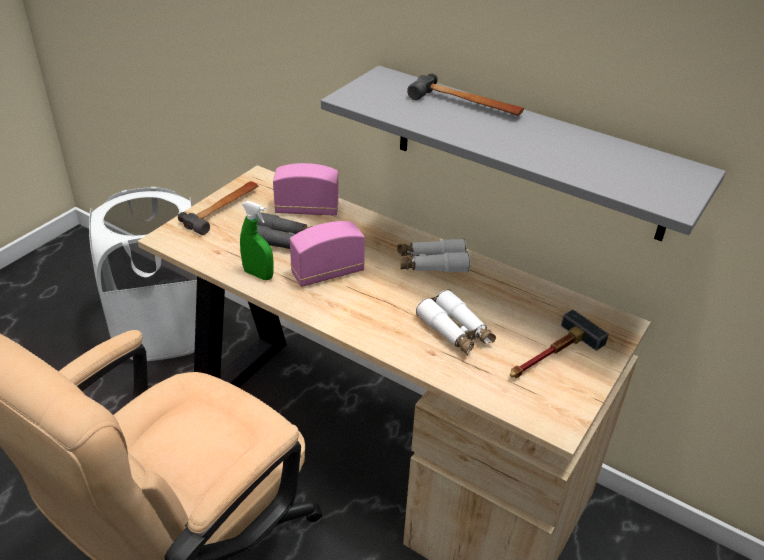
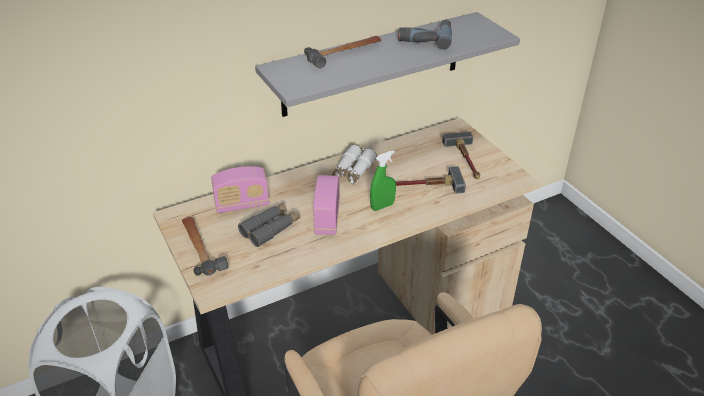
camera: 60 degrees left, 0 degrees up
green spray bottle [240,201,274,280] -> green spray bottle moved to [370,150,396,211]
radio [273,163,339,216] -> radio turned 135 degrees counterclockwise [211,166,269,213]
white binoculars [416,290,496,355] -> hammer [396,166,466,193]
none -> power drill [398,20,452,50]

